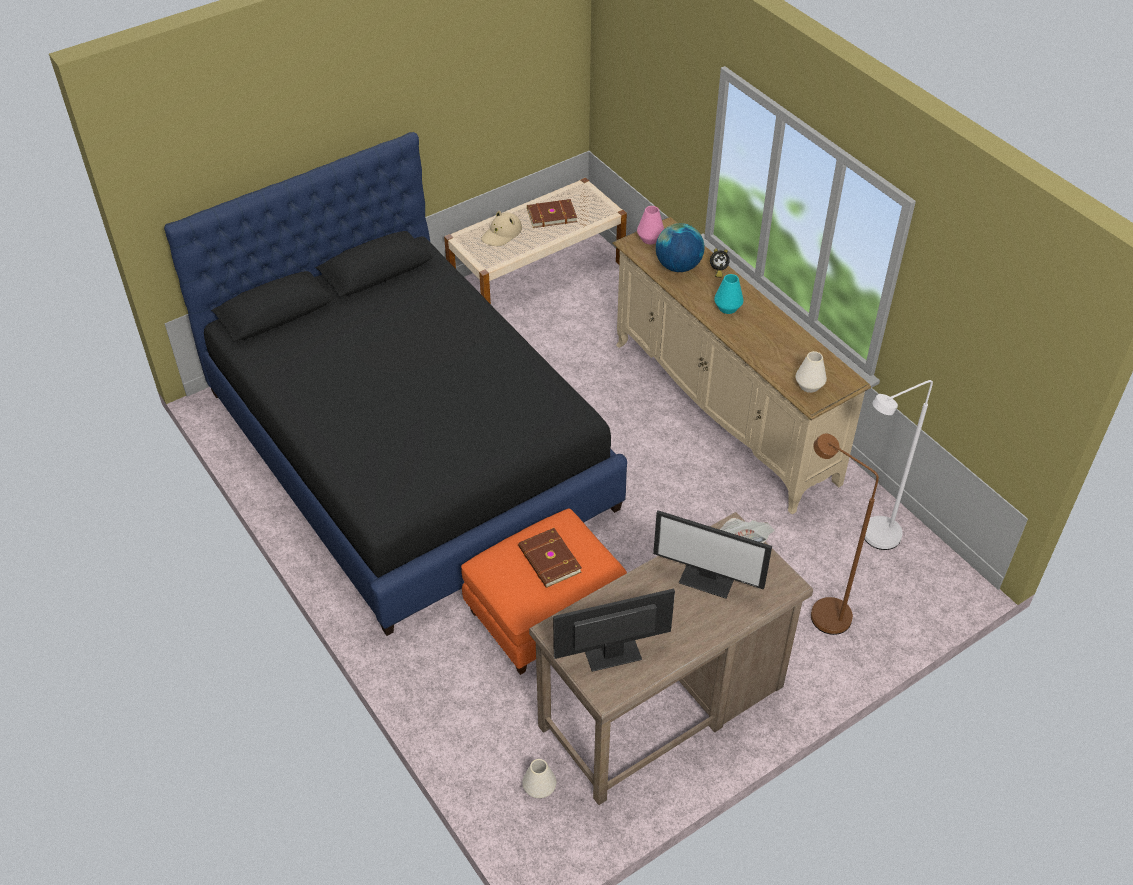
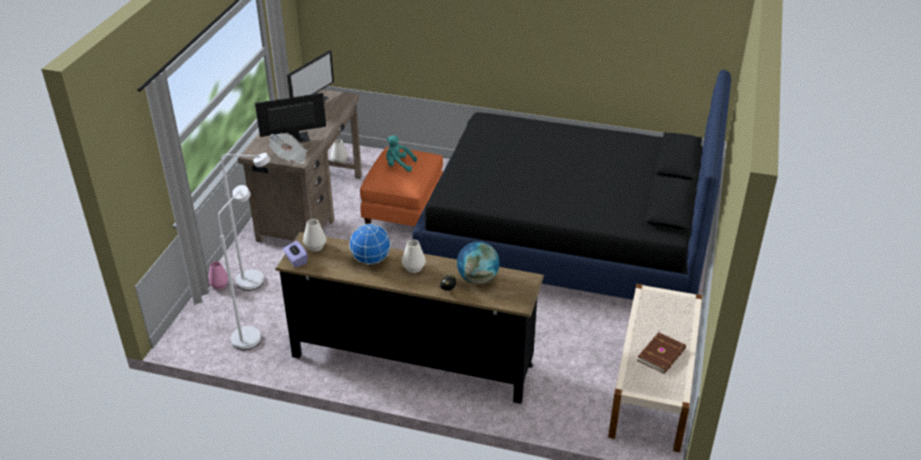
camera: 140 degrees right, 10 degrees down
beige hat [481,211,522,246] -> none
brown book [518,528,582,588] -> turquoise plush toy [386,135,417,172]
beige dresser [612,217,871,514] -> black dresser [275,232,544,404]
pink vase [637,206,664,244] -> pink vase moved to [208,261,229,290]
turquoise vase [714,274,744,314] -> white vase [402,240,426,273]
brown floor lamp [811,434,879,635] -> white floor lamp [221,153,270,291]
none -> purple tissue box [283,241,308,268]
none -> globe [349,223,391,265]

